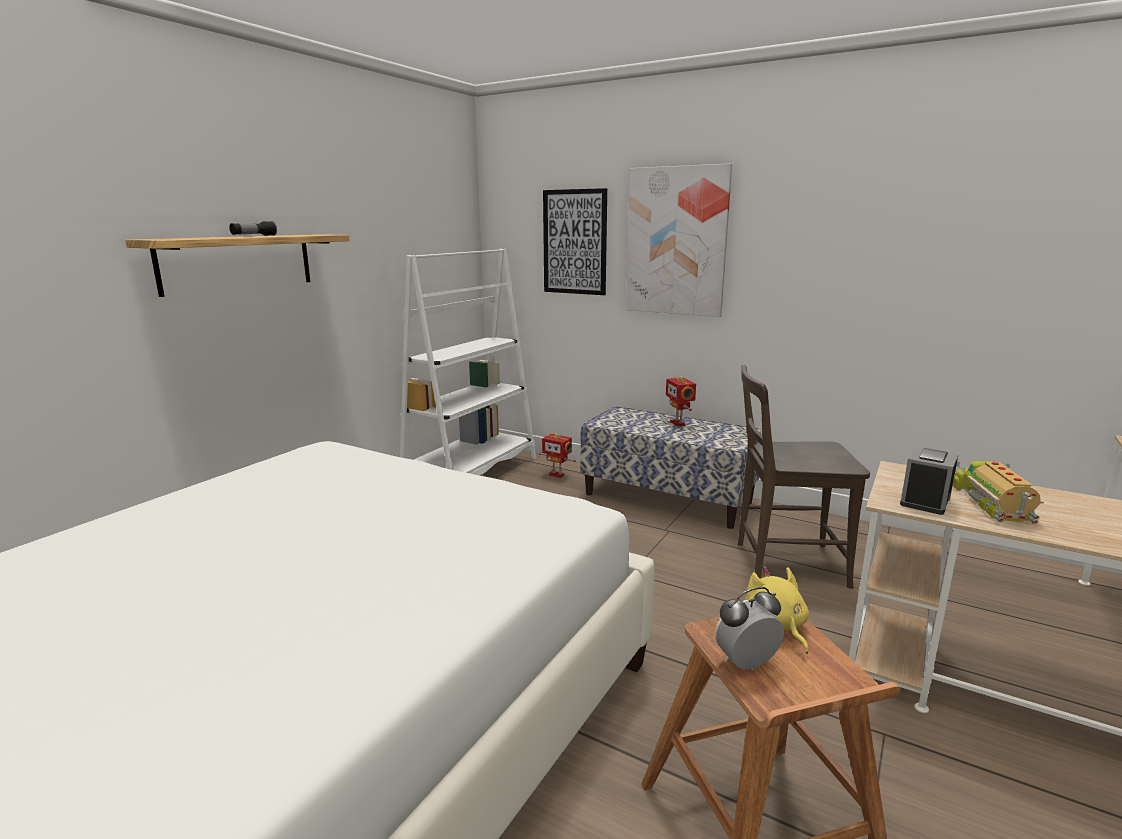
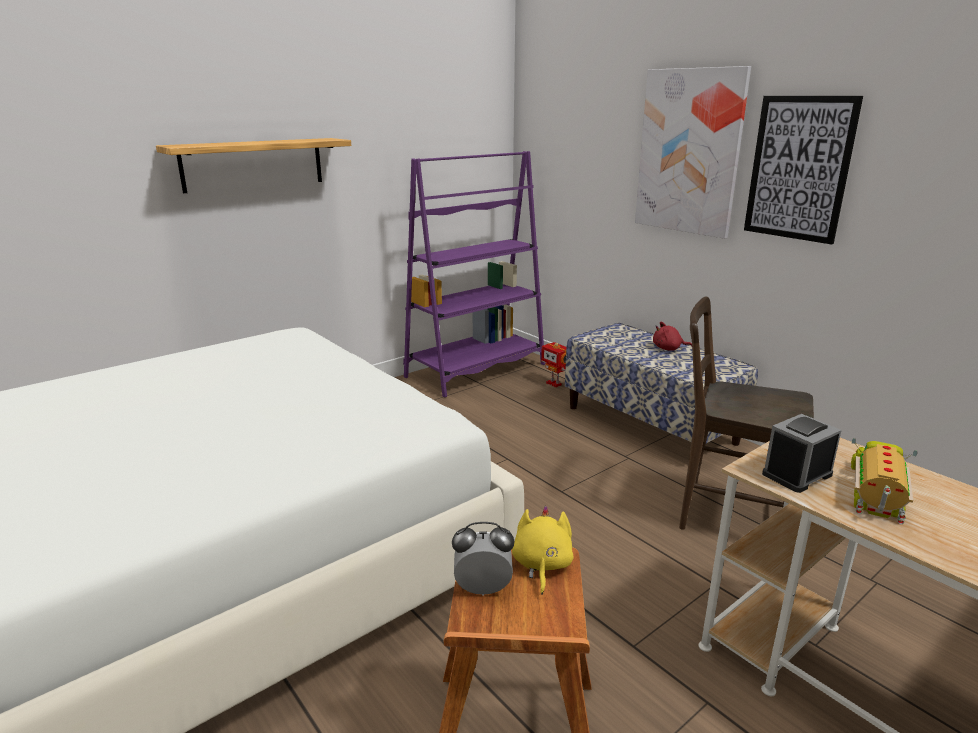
camera: 20 degrees right, 5 degrees up
flashlight [229,221,277,236] -> none
white bookcase [400,249,536,475] -> purple bookcase [403,151,545,397]
picture [543,188,607,295] -> picture moved to [744,96,863,245]
toy robot [666,376,696,426] -> red plush toy [653,321,692,350]

